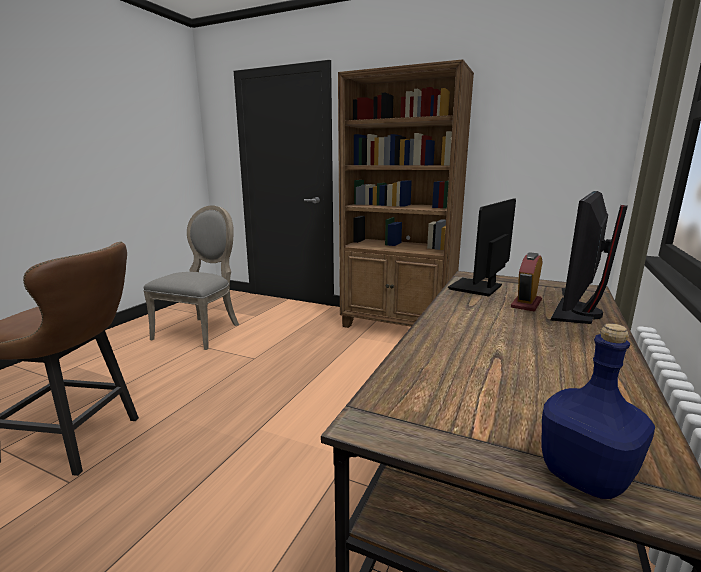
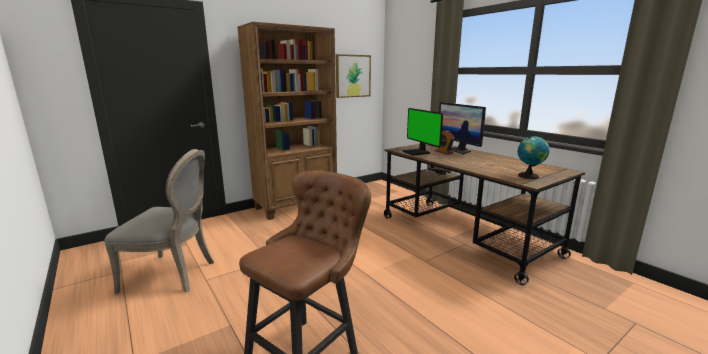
camera: 60 degrees left, 0 degrees up
grey chair [143,205,239,350] -> grey chair turned 135 degrees clockwise [104,149,214,294]
blue bottle [541,323,655,499] -> none
none -> picture [336,54,371,98]
none -> globe [518,136,550,179]

